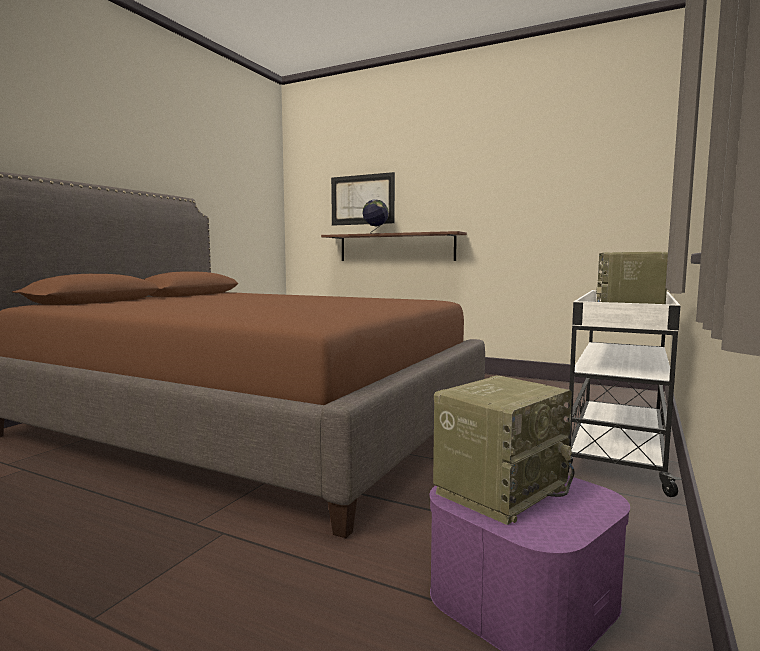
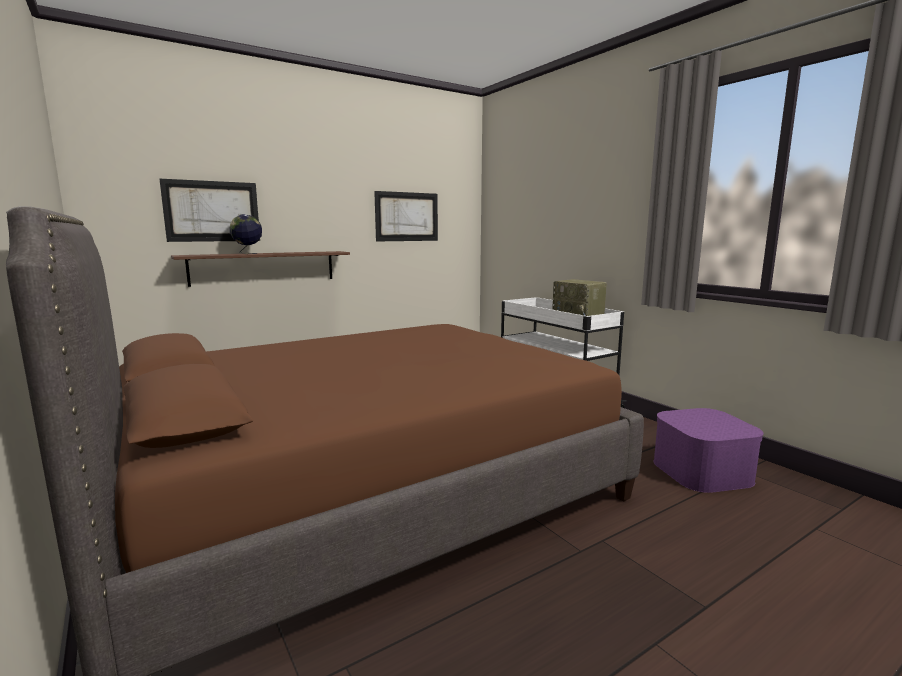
camera: 60 degrees left, 5 degrees up
radio [433,375,575,525] -> none
none -> picture [374,191,438,241]

